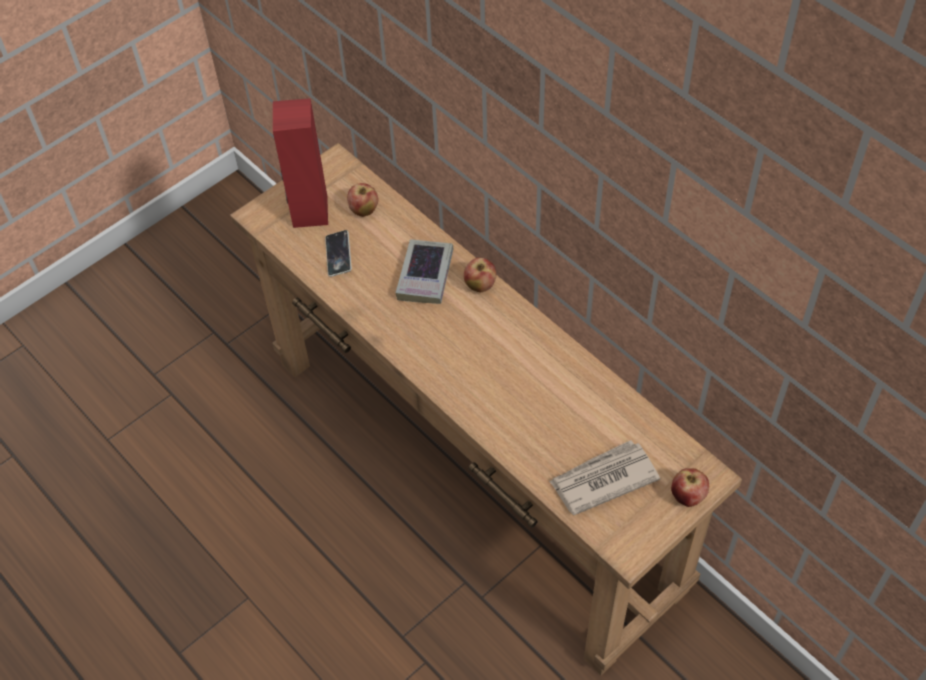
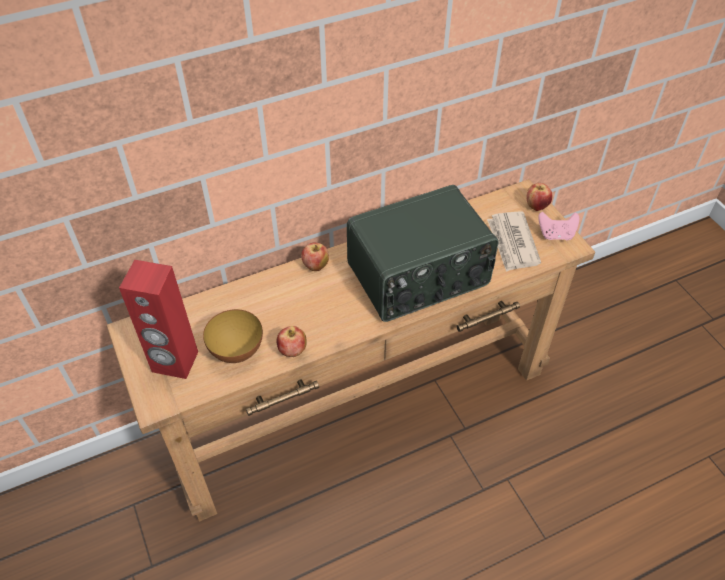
camera: 75 degrees left, 5 degrees down
phone [325,230,352,277] -> bowl [203,309,263,363]
apple [347,183,378,217] -> apple moved to [276,326,306,357]
book [395,239,454,304] -> none
none -> radio [347,185,499,322]
none -> pink game controller [538,212,579,240]

